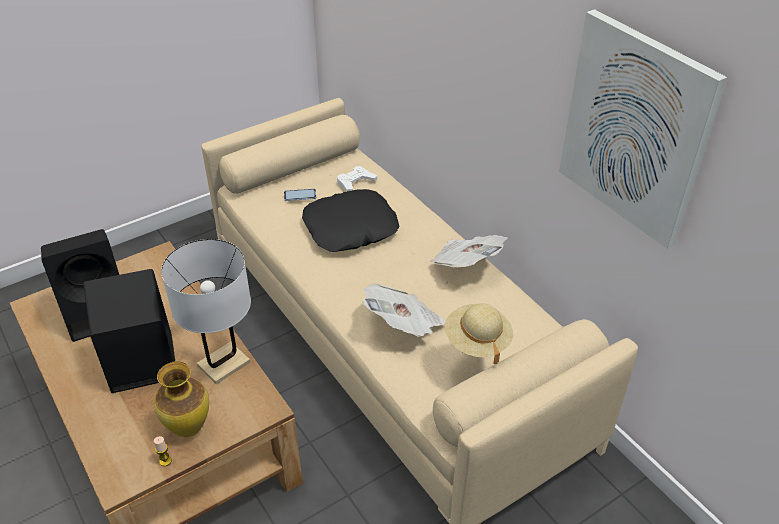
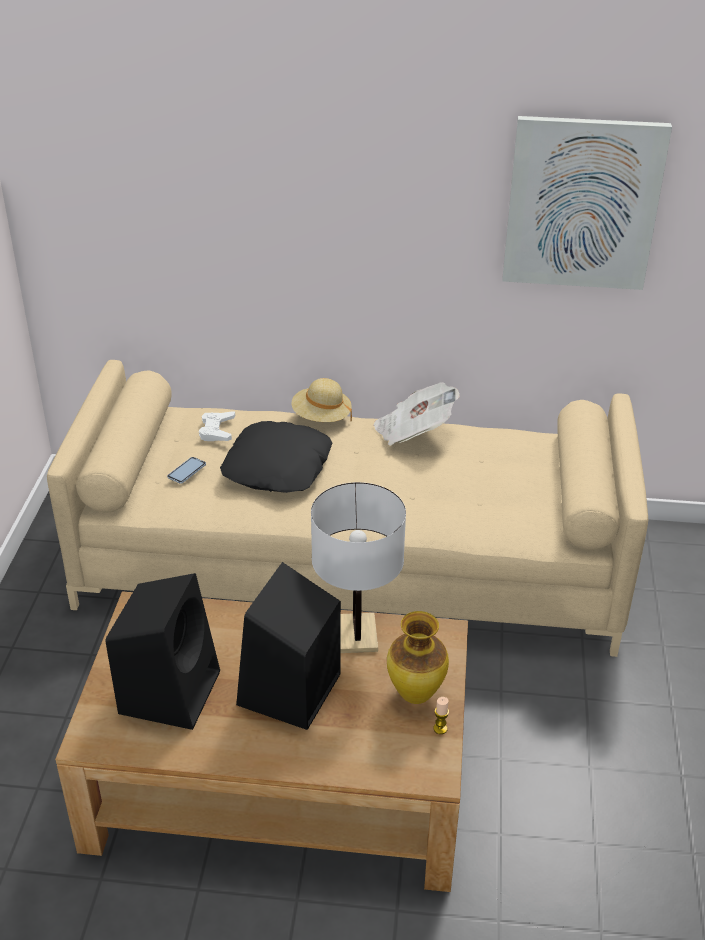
camera: 50 degrees left, 5 degrees down
newspaper [362,284,445,337] -> none
beige hat [445,303,513,364] -> beige hat moved to [291,378,352,422]

